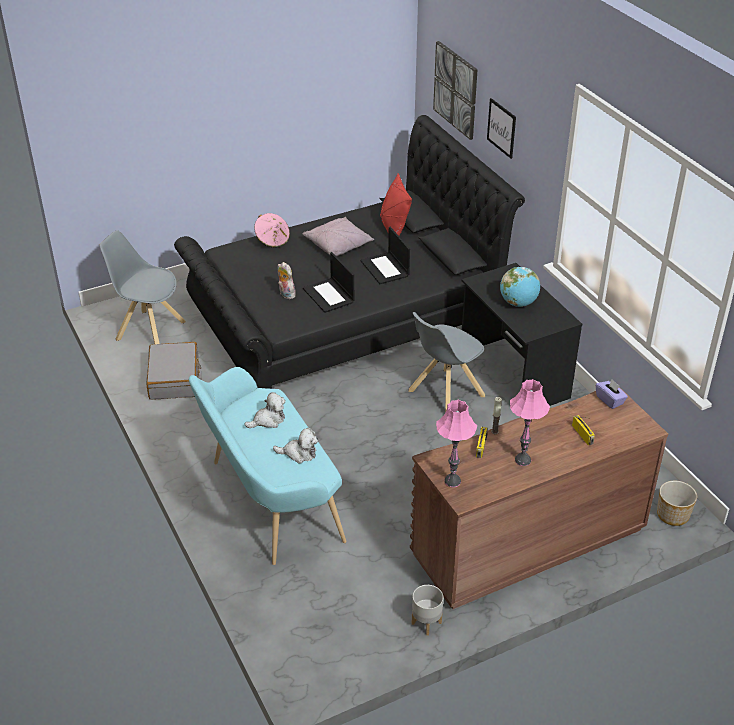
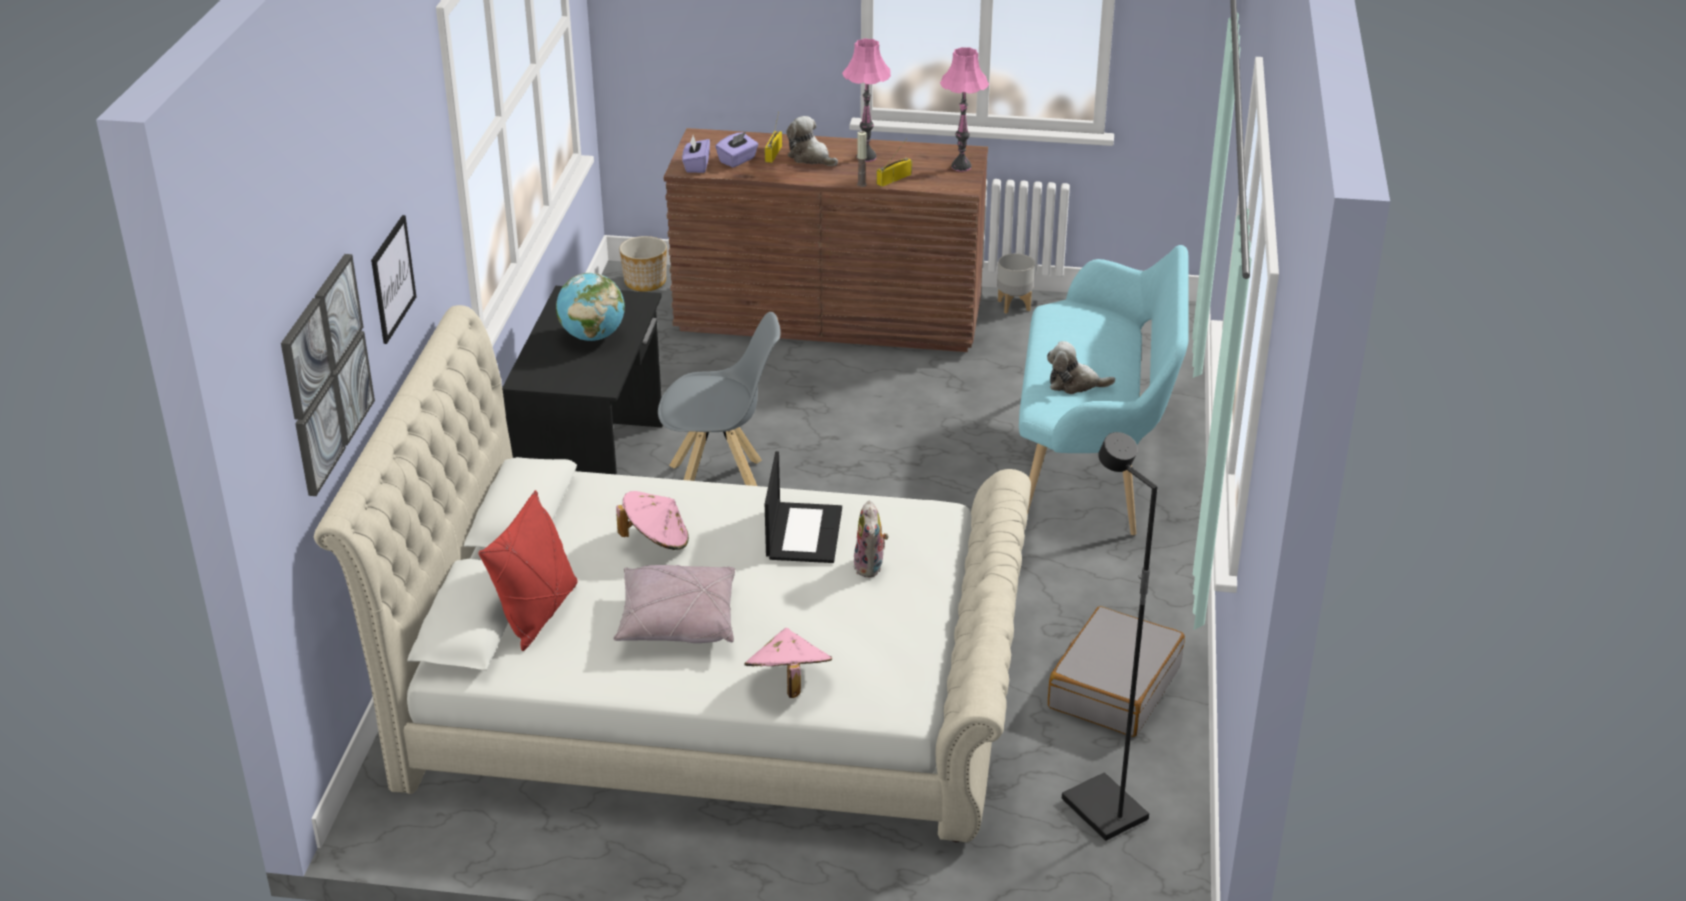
camera: 145 degrees left, 5 degrees down
grey chair [99,230,186,344] -> black floor lamp [1062,432,1157,841]
black bed [174,115,525,389] -> beige bed [314,305,1031,842]
plush toy [273,428,318,464] -> plush toy moved to [786,116,838,166]
laptop [361,227,410,284] -> pink hat [616,491,689,550]
none -> purple tissue box [715,132,759,167]

